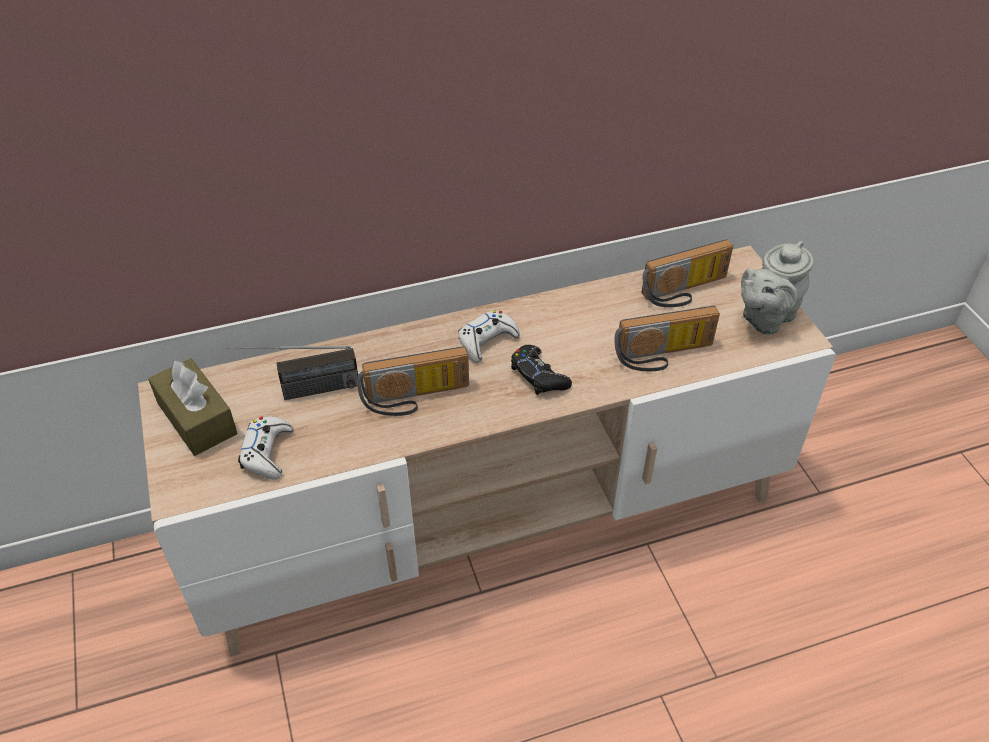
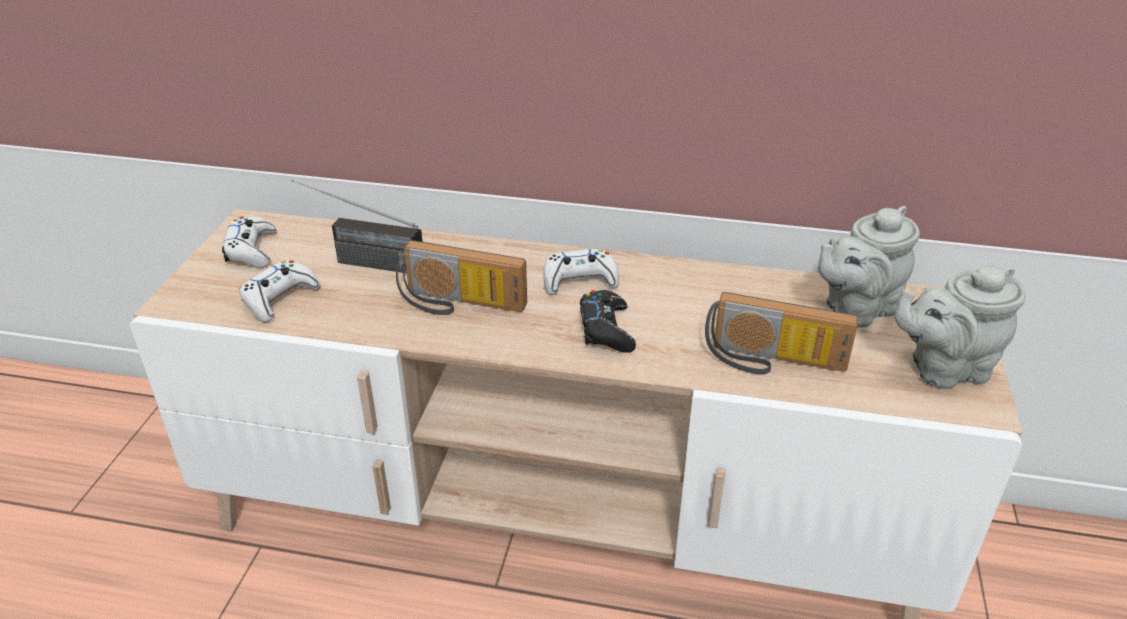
camera: 30 degrees right, 10 degrees down
brown tissue box [148,358,237,456] -> white game controller [222,216,277,268]
radio [642,239,733,307] -> grey teapot [818,206,920,328]

